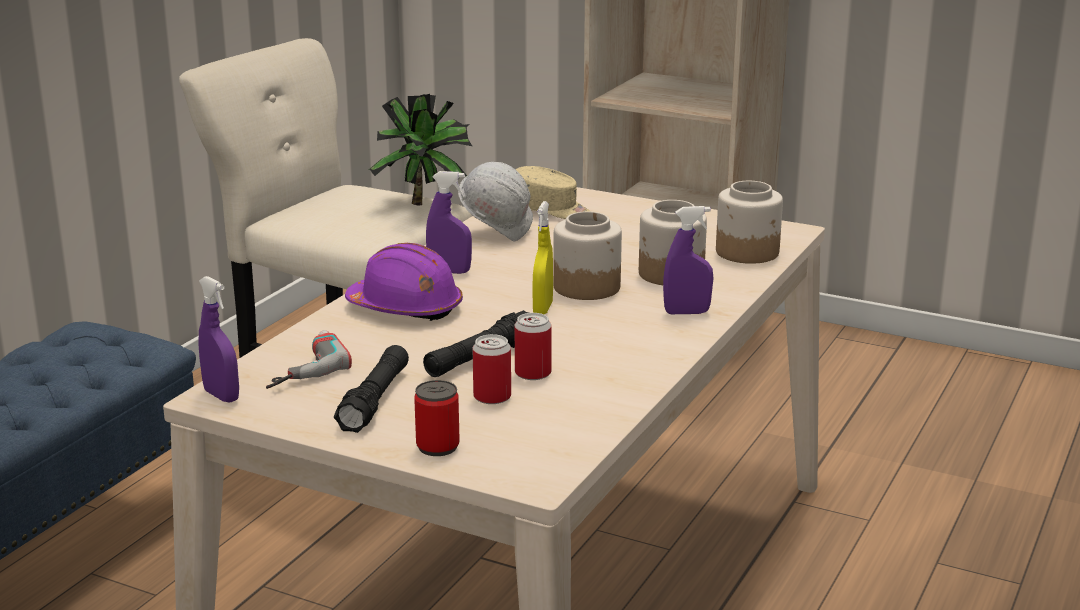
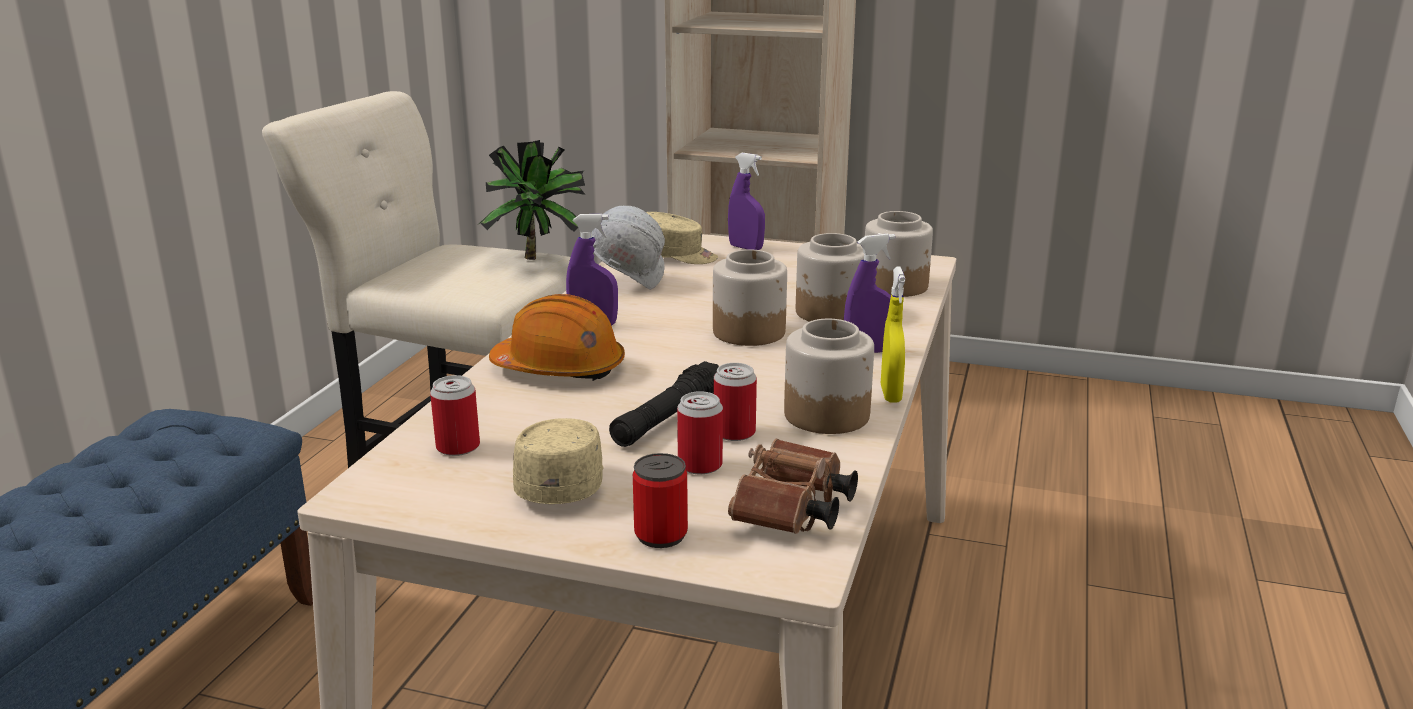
camera: 10 degrees left, 0 degrees up
purple spray bottle [199,276,239,403] -> purple spray bottle moved to [728,153,765,250]
power drill [266,330,352,389] -> can [430,375,480,456]
black flashlight [334,345,409,433] -> beige cap [513,418,604,504]
purple hard hat [345,243,463,321] -> orange hard hat [489,294,625,381]
yellow spray bottle [532,201,553,314] -> yellow spray bottle moved to [881,267,905,403]
none -> brown binoculars [728,439,858,534]
none -> jar [784,319,874,434]

